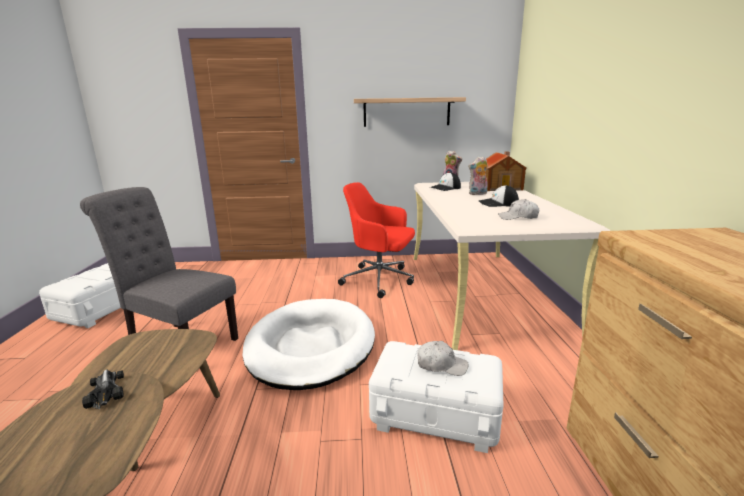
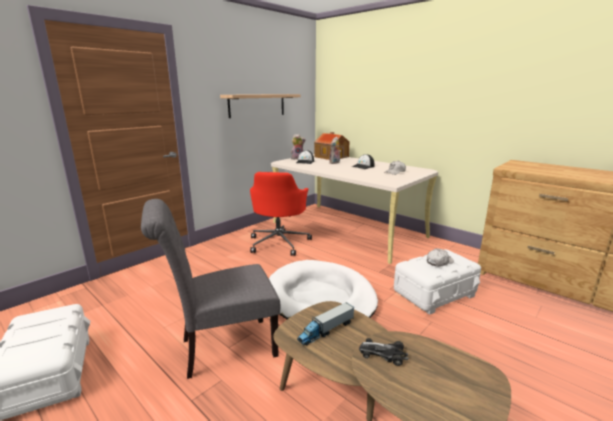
camera: 45 degrees left, 0 degrees up
red office chair [338,182,415,298] -> red office chair turned 60 degrees counterclockwise [250,172,312,256]
none -> toy truck [297,302,355,346]

